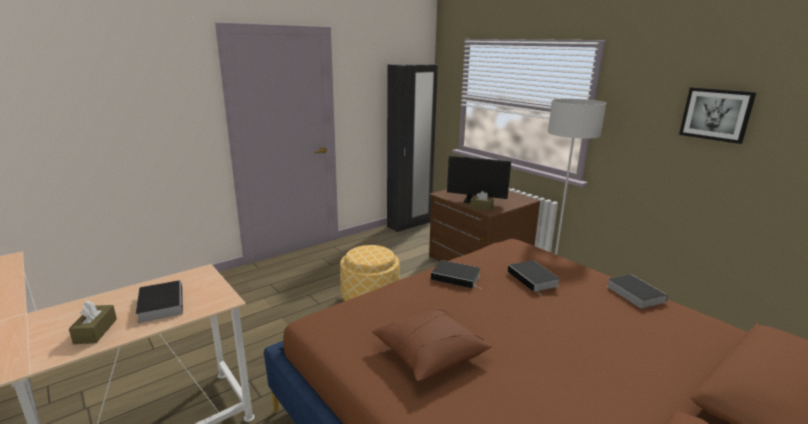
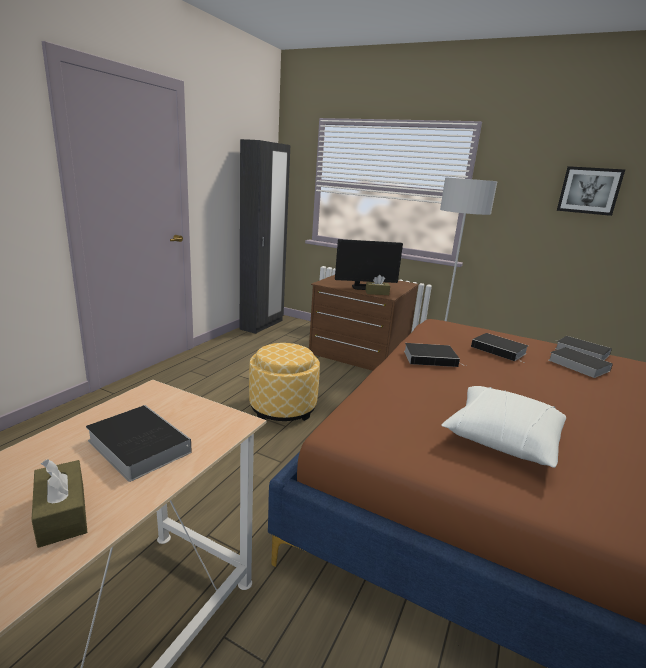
camera: 25 degrees left, 0 degrees up
brown pillow [371,307,492,381] -> white pillow [441,386,566,468]
none -> book [549,347,613,378]

